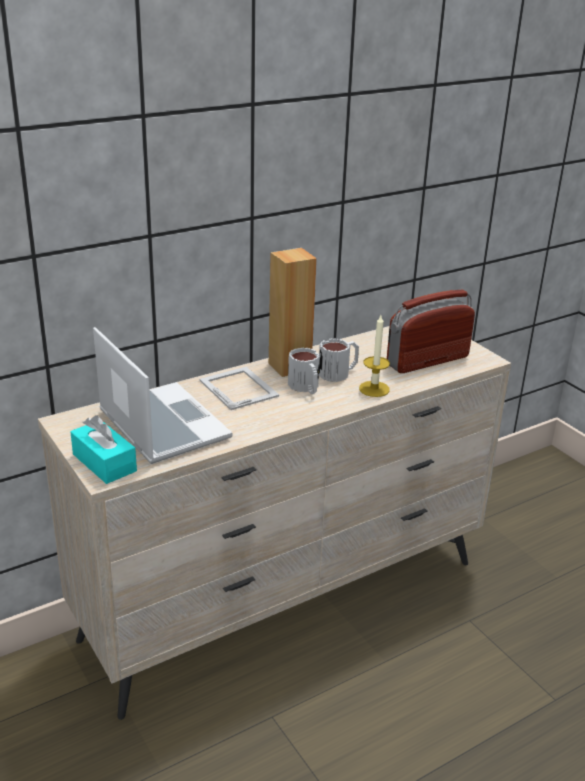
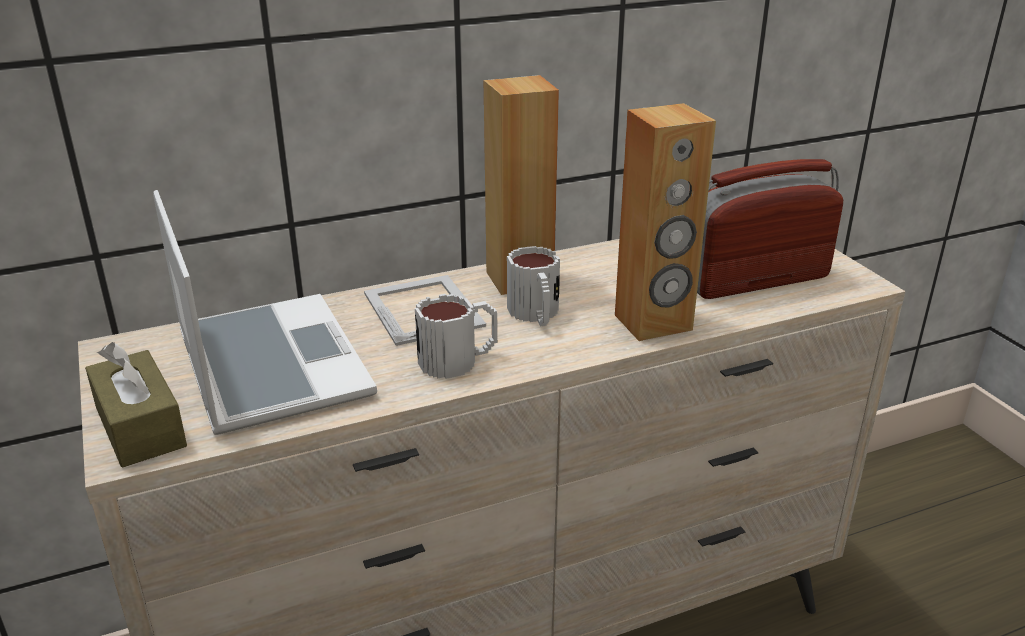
camera: 10 degrees right, 0 degrees up
turquoise tissue box [70,415,137,484] -> brown tissue box [85,342,187,468]
mug [319,338,359,382] -> mug moved to [415,294,497,379]
candle [359,315,390,397] -> brown speaker [615,103,716,341]

